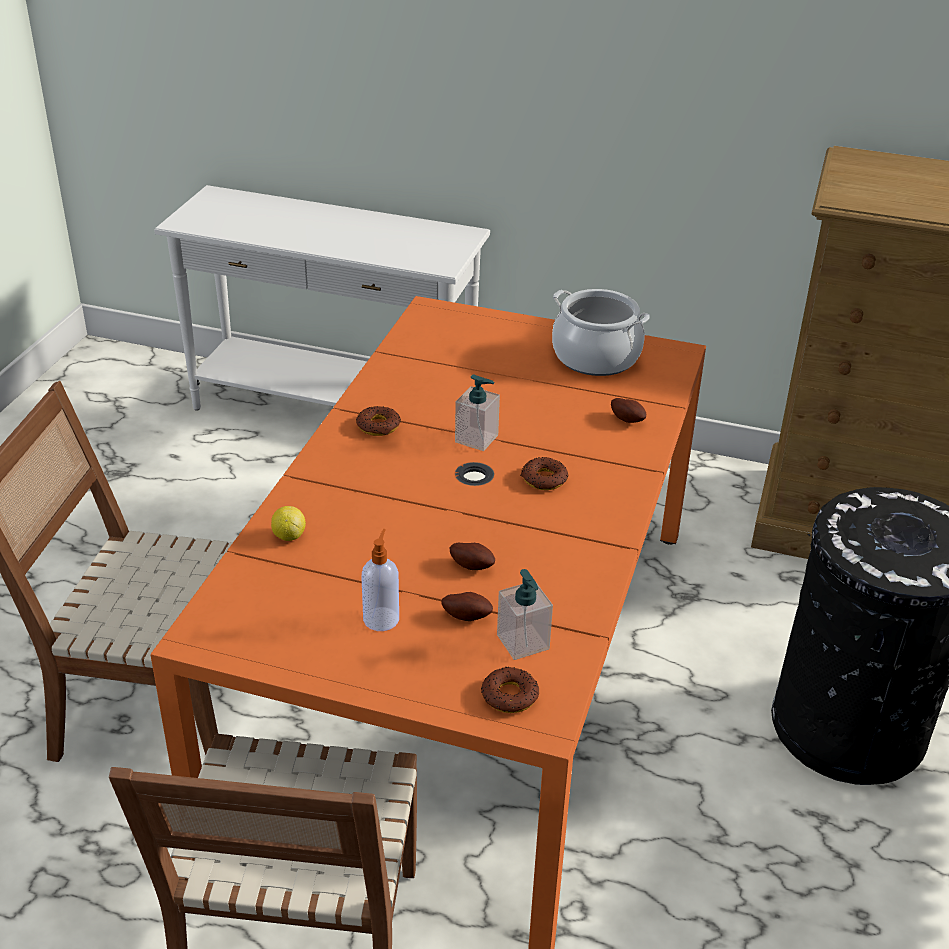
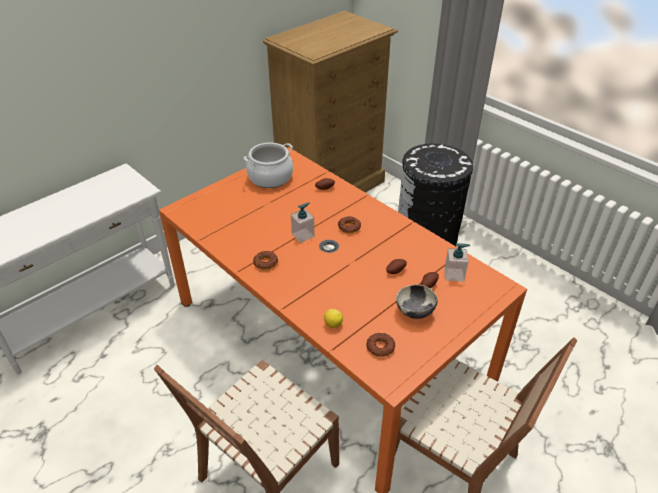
camera: 60 degrees left, 5 degrees up
soap dispenser [361,529,399,631] -> bowl [396,285,437,319]
donut [481,666,539,713] -> donut moved to [366,333,395,357]

